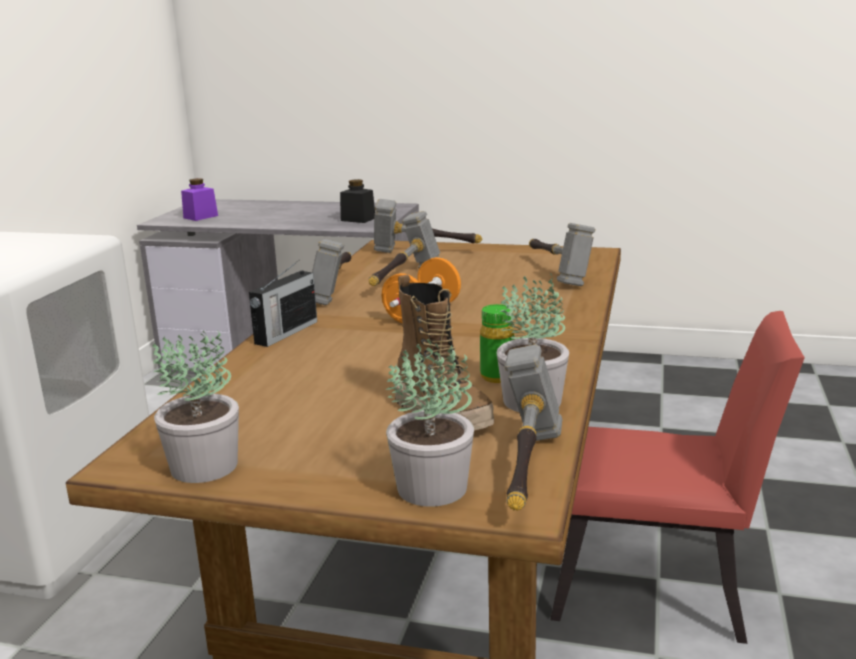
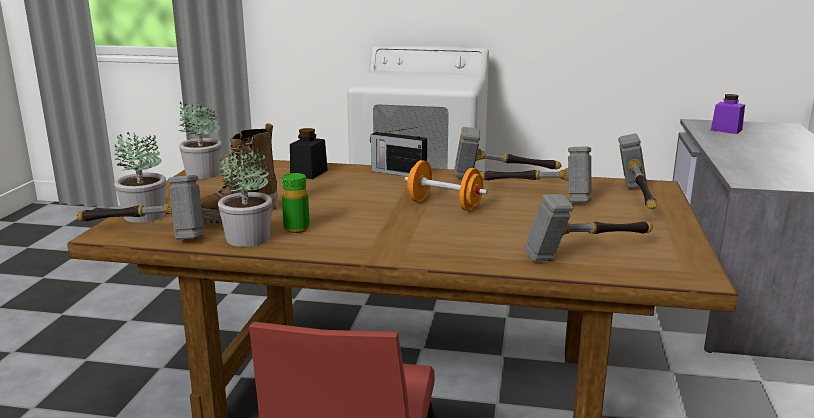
camera: 85 degrees right, 0 degrees up
black jar [340,179,375,223] -> black jar moved to [290,128,328,179]

